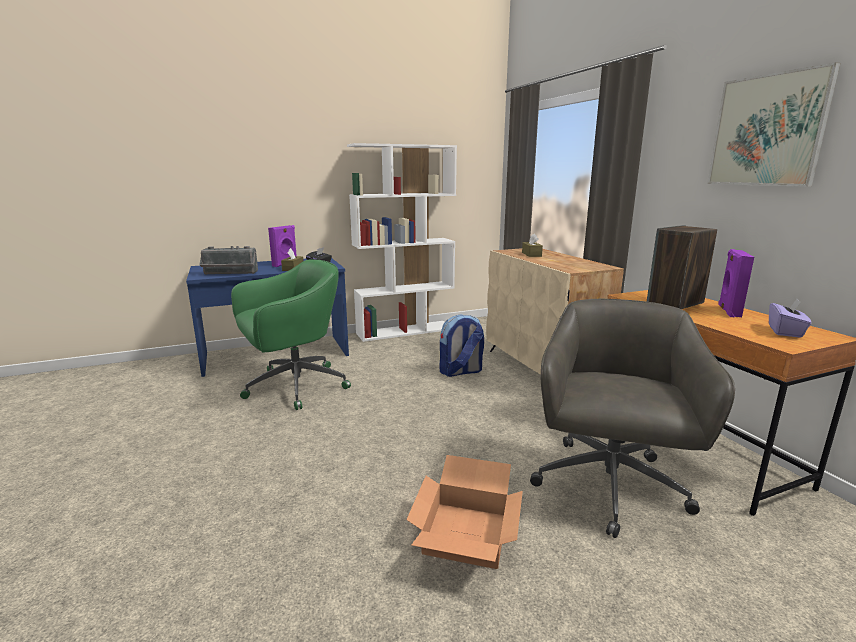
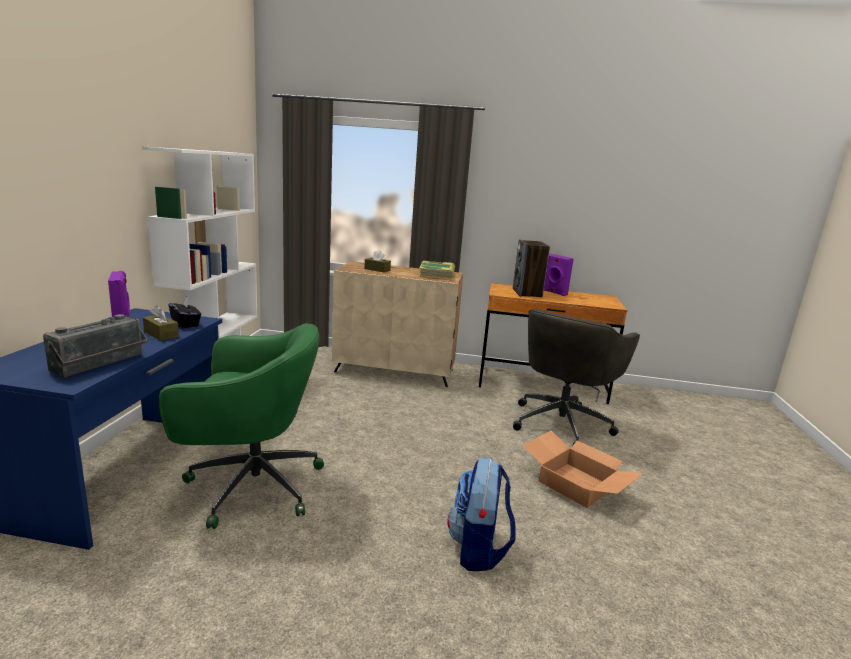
camera: 60 degrees left, 0 degrees up
green office chair [231,259,351,410] -> green office chair turned 90 degrees clockwise [159,323,324,529]
backpack [439,315,484,377] -> backpack moved to [447,457,516,571]
grey office chair [530,299,735,538] -> grey office chair turned 105 degrees counterclockwise [513,309,640,445]
picture [707,62,840,187] -> none
purple tissue box [769,299,812,338] -> none
none -> book [419,261,455,280]

